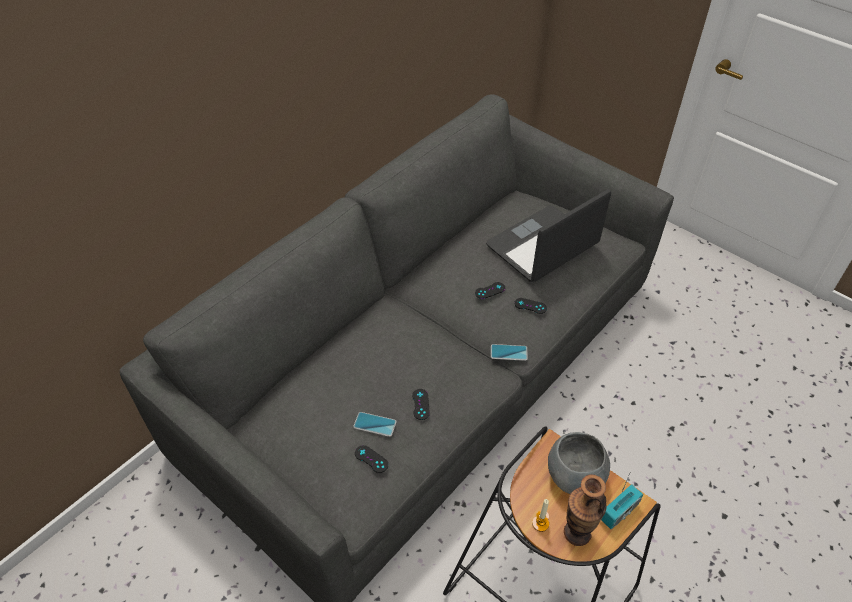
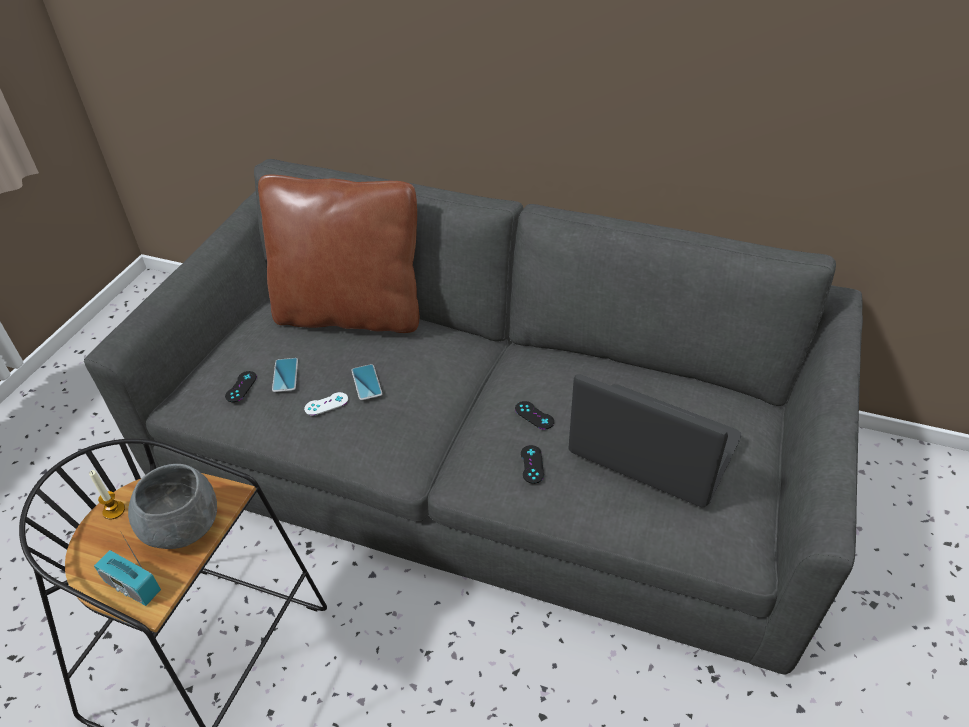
camera: 70 degrees right, 5 degrees down
black game controller [412,389,430,420] -> white game controller [304,392,348,415]
phone [491,344,528,361] -> phone moved to [351,364,383,400]
vase [564,475,606,546] -> none
none -> brown pillow [258,175,419,333]

